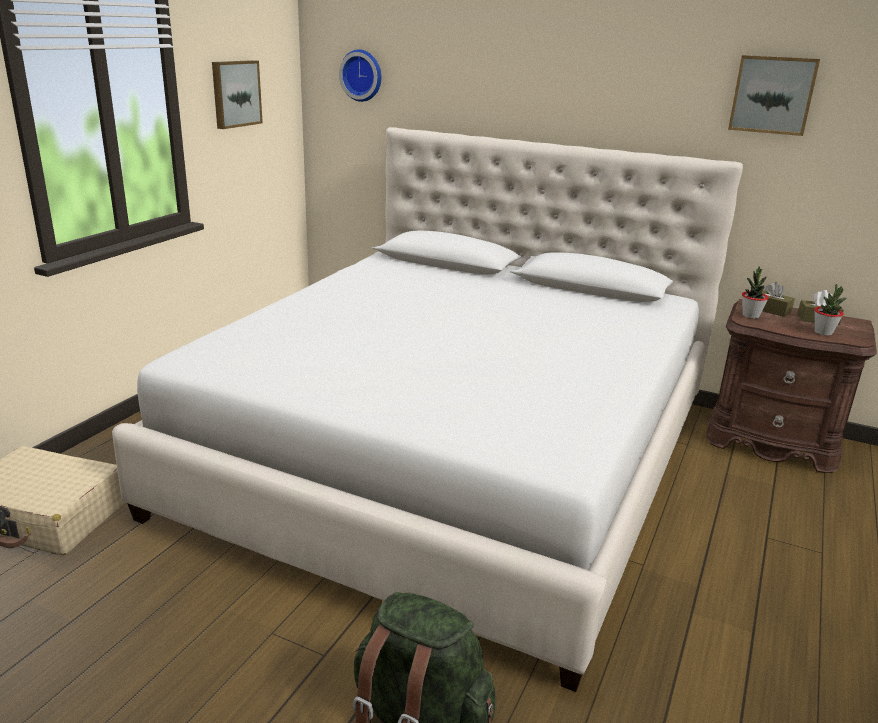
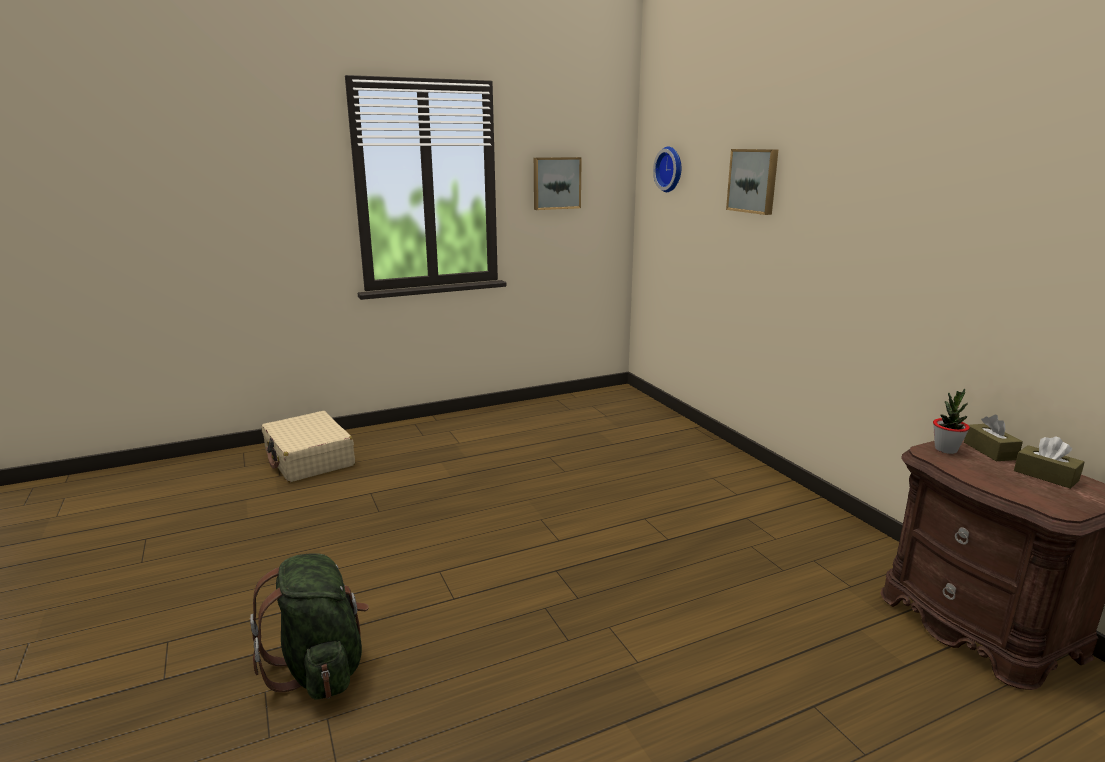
camera: 40 degrees right, 5 degrees down
white bed [112,127,743,692] -> none
picture [728,55,820,136] -> picture moved to [726,149,778,215]
potted plant [814,284,847,335] -> none

